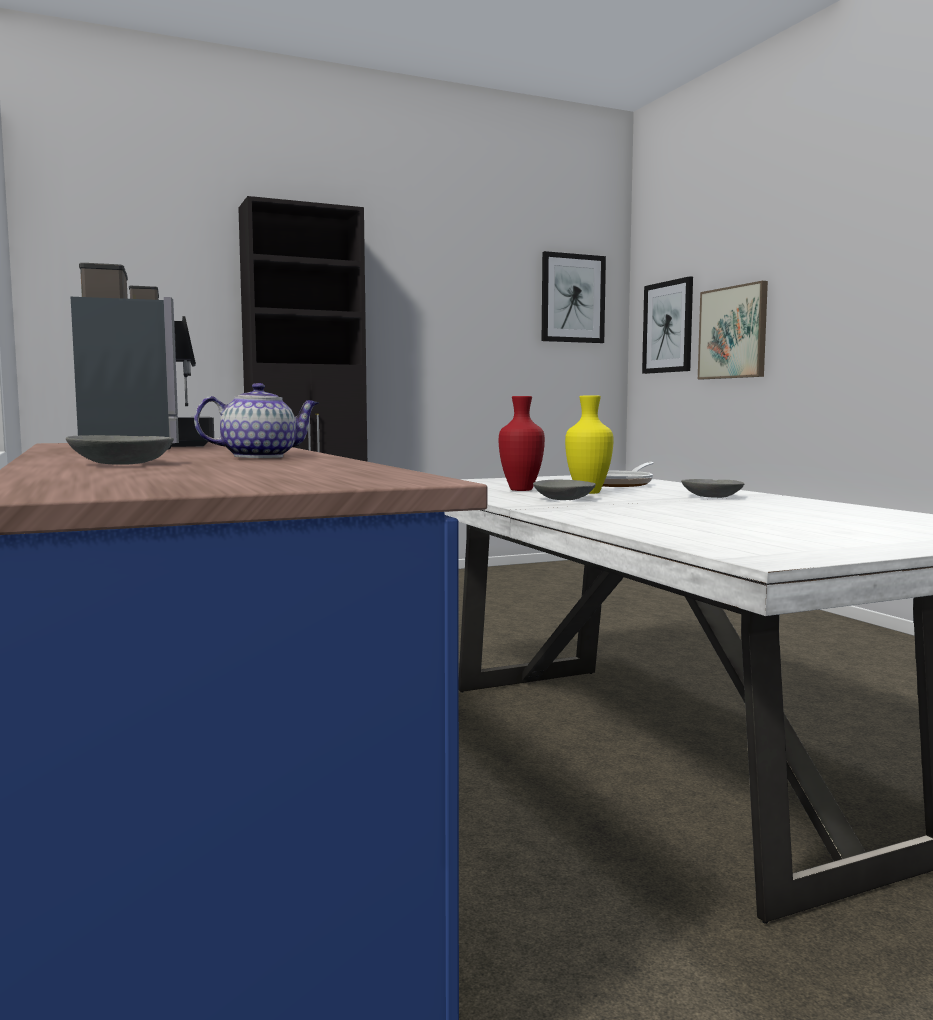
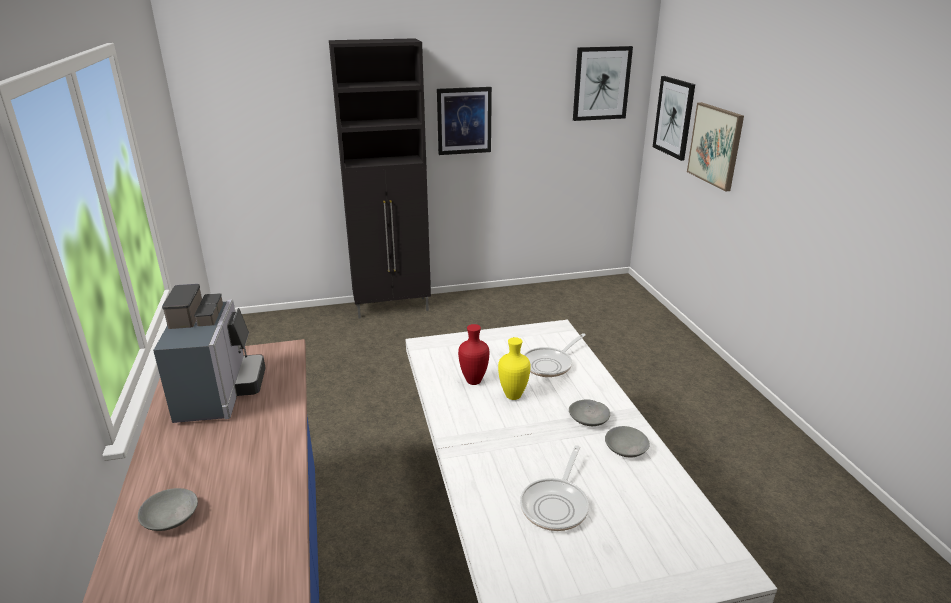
camera: 10 degrees right, 20 degrees up
teapot [194,383,319,458] -> none
grey bowl [533,480,596,500] -> grey bowl moved to [605,426,650,457]
none -> picture [437,87,492,155]
none -> frying pan [520,445,589,531]

